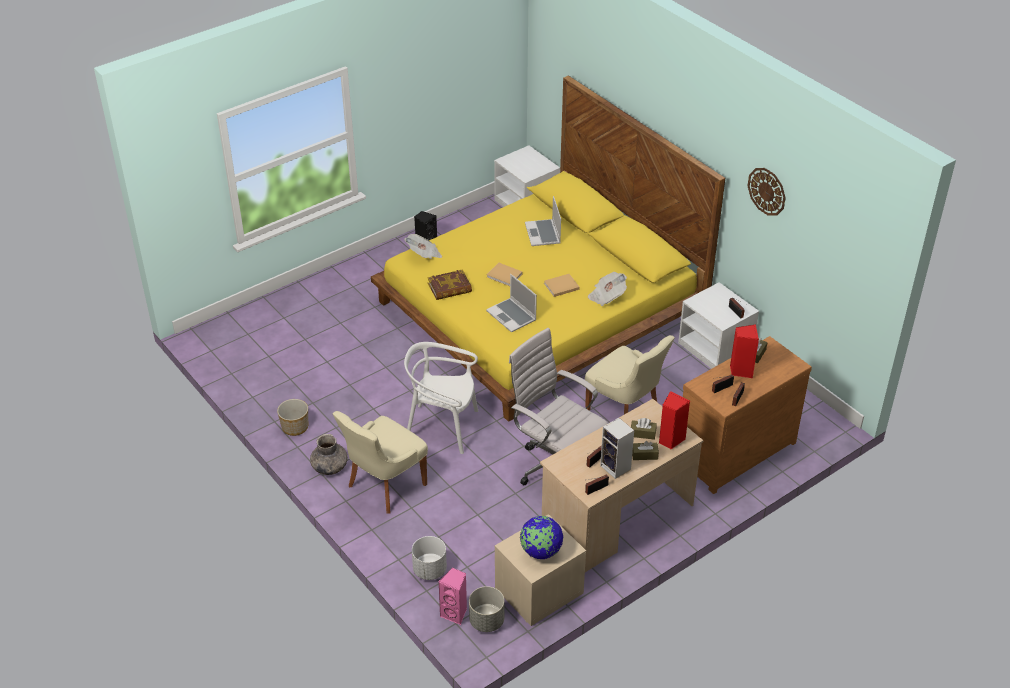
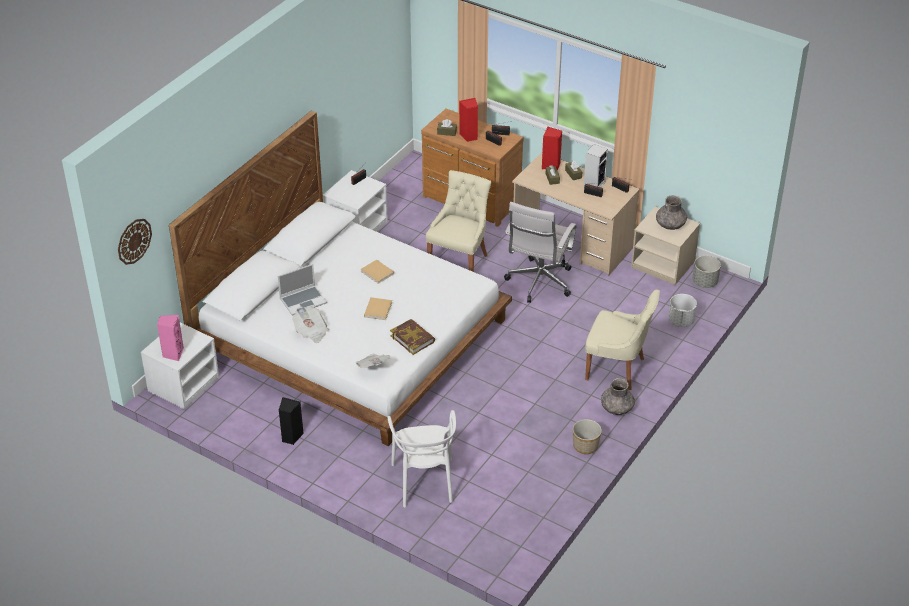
camera: 110 degrees left, 0 degrees up
yellow bed [371,75,725,422] -> white bed [169,110,512,446]
white chair [404,342,478,454] -> white chair moved to [387,410,456,507]
pink speaker [438,568,467,625] -> pink speaker moved to [157,315,184,361]
laptop [486,274,537,332] -> none
globe [520,516,563,559] -> grey vase [656,195,687,230]
newspaper [588,272,627,306] -> newspaper moved to [292,307,329,343]
wall clock [748,168,786,215] -> wall clock moved to [118,219,152,265]

